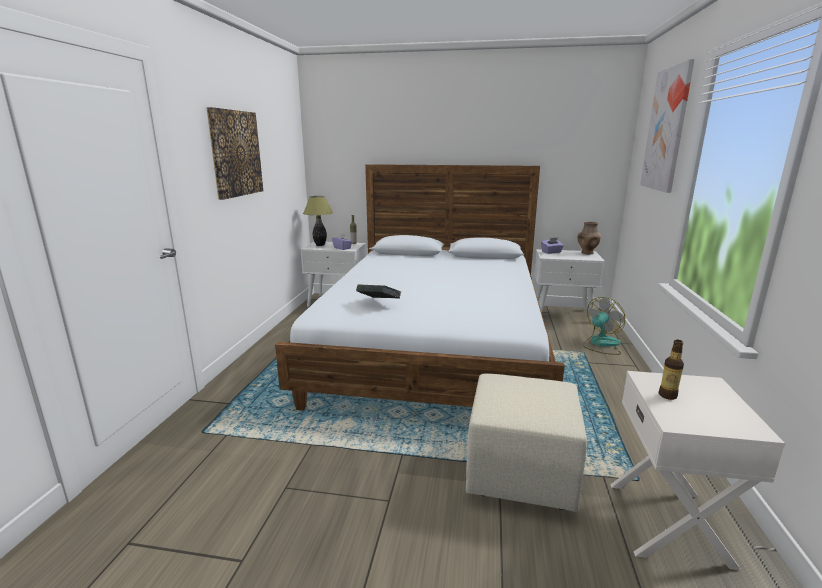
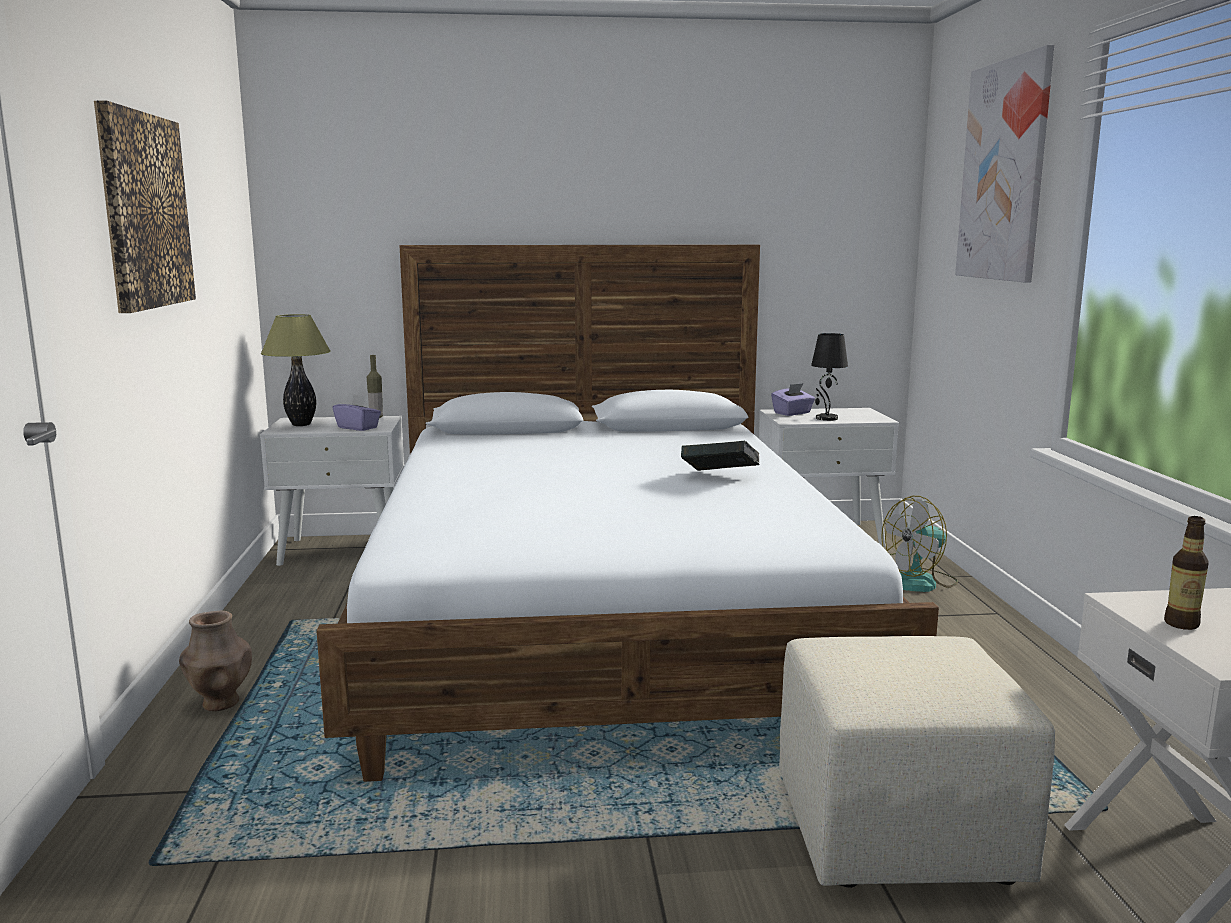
camera: 15 degrees left, 5 degrees down
book [356,284,401,299] -> book moved to [681,441,760,471]
brown vase [577,221,601,254] -> brown vase moved to [179,611,252,711]
fan [583,297,625,355] -> fan turned 150 degrees counterclockwise [881,496,958,592]
none -> black table lamp [811,333,848,421]

